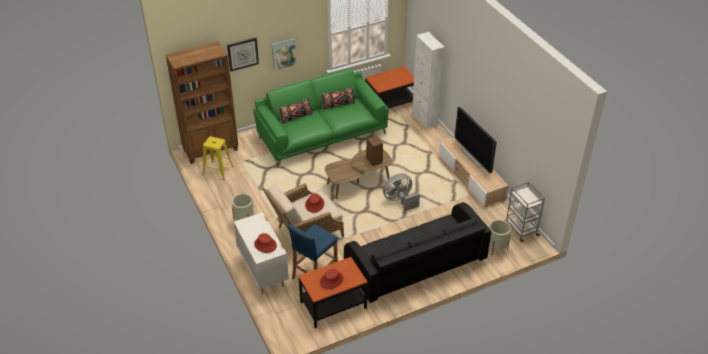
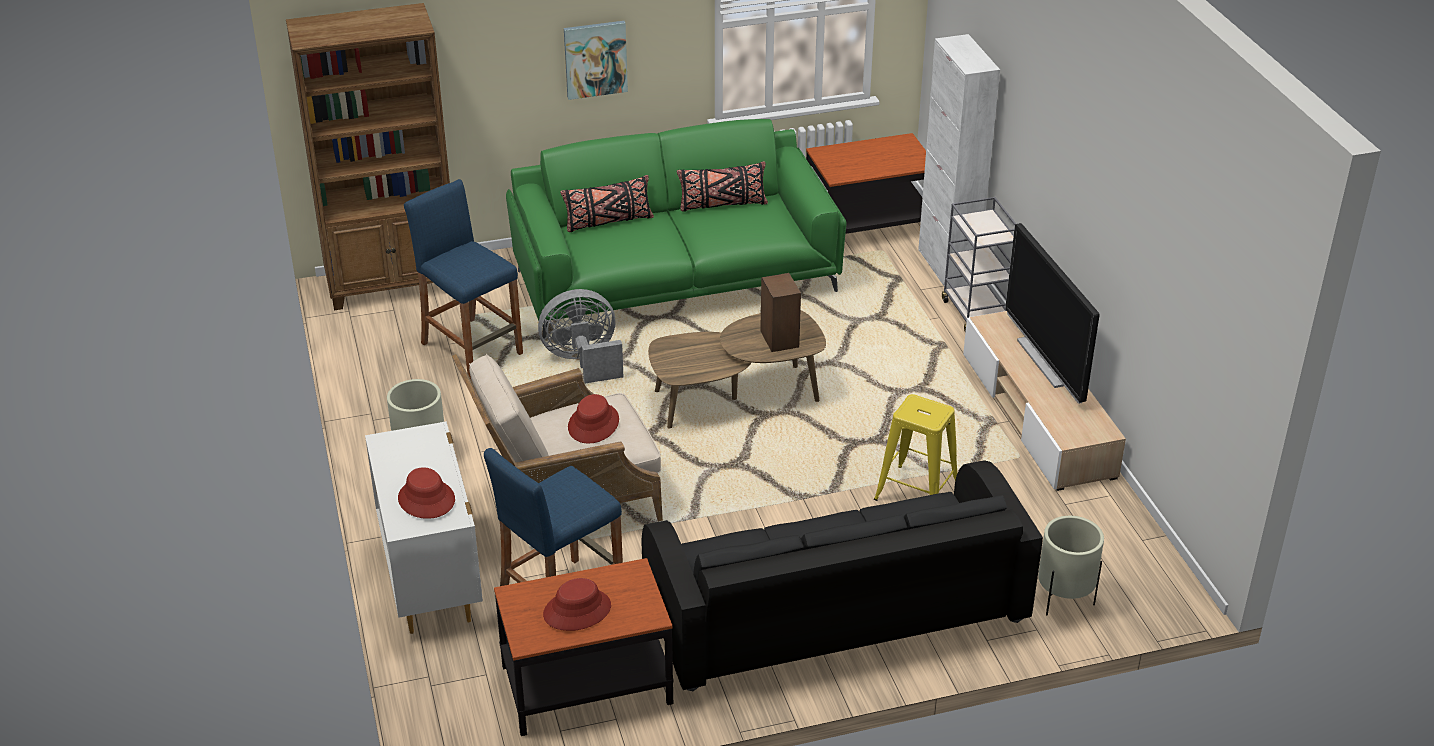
camera: 10 degrees right, 5 degrees down
yellow stool [203,136,233,180] -> yellow stool moved to [874,394,958,501]
wall clock [227,38,259,72] -> none
grey fan [383,173,420,211] -> grey fan moved to [538,289,623,383]
grey cart [506,182,545,242] -> grey cart moved to [942,197,1016,332]
none -> blue stool [404,179,523,379]

